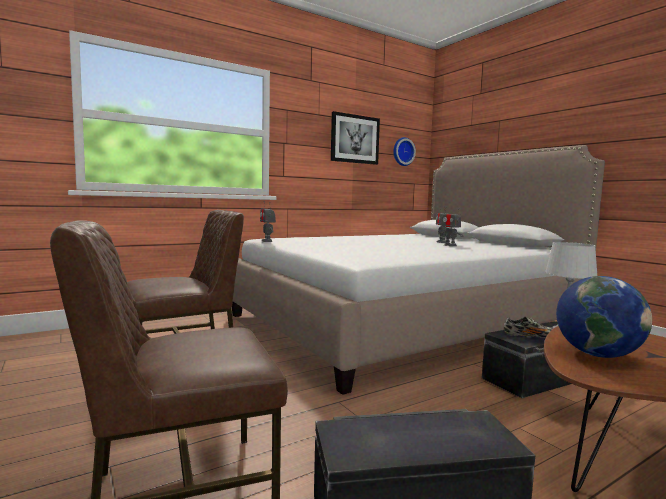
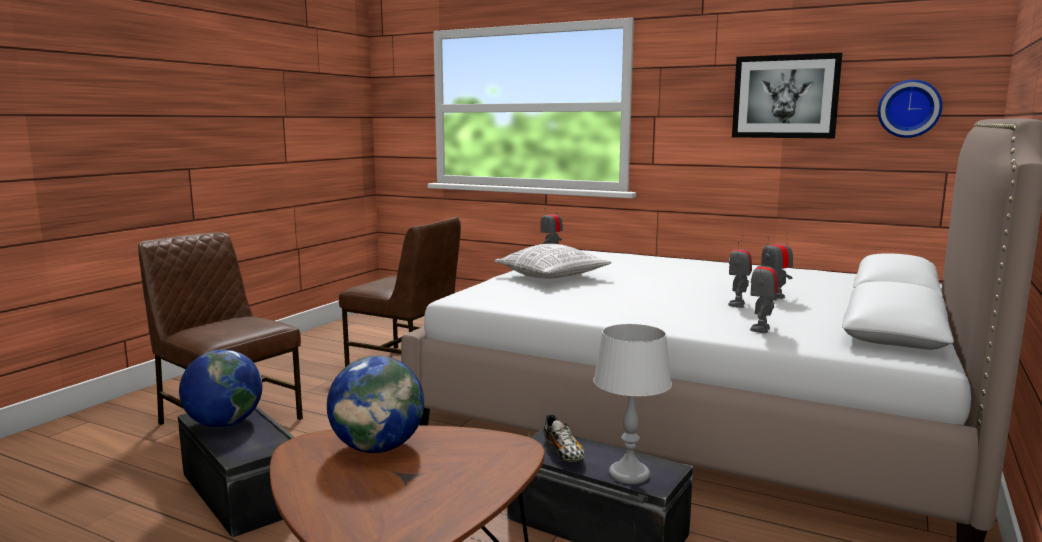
camera: 60 degrees right, 5 degrees up
none -> globe [179,350,262,428]
none -> pillow [495,244,612,279]
none -> toy robot [750,250,778,334]

